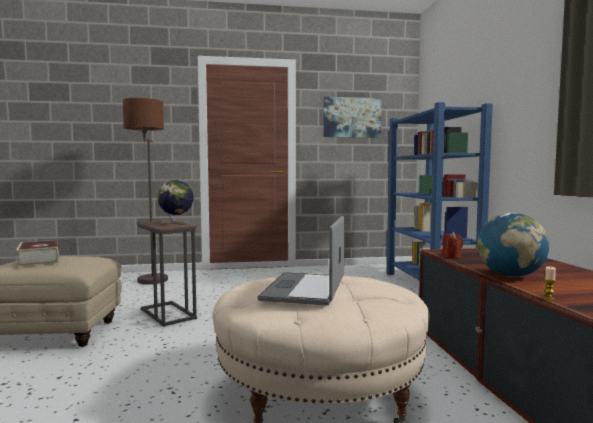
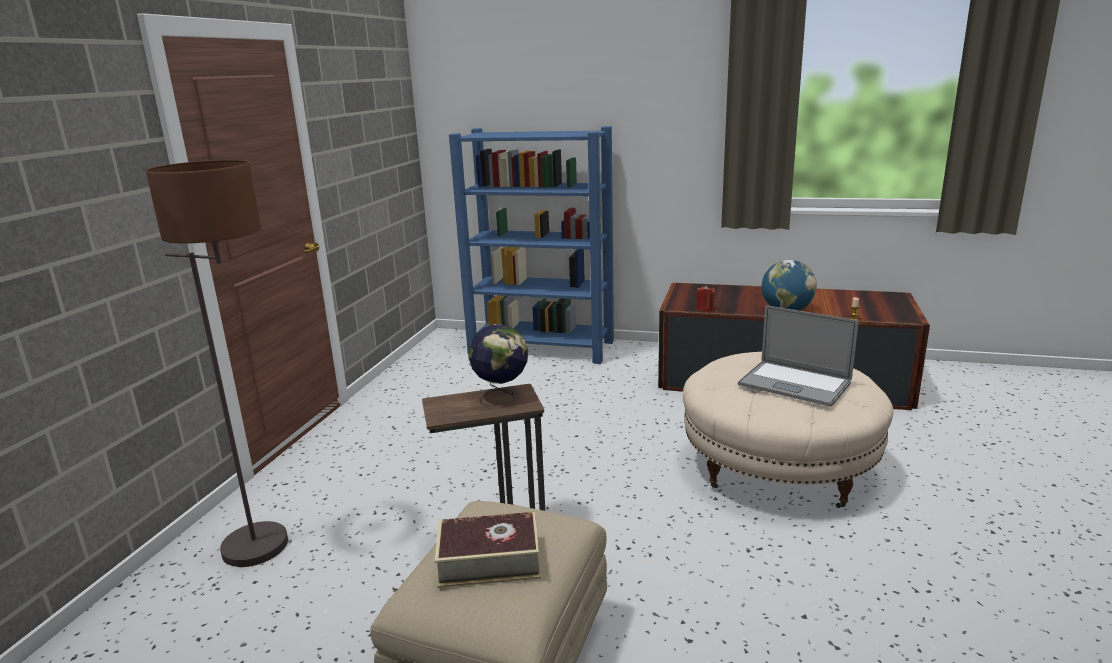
camera: 65 degrees left, 15 degrees up
picture [324,97,382,138] -> none

